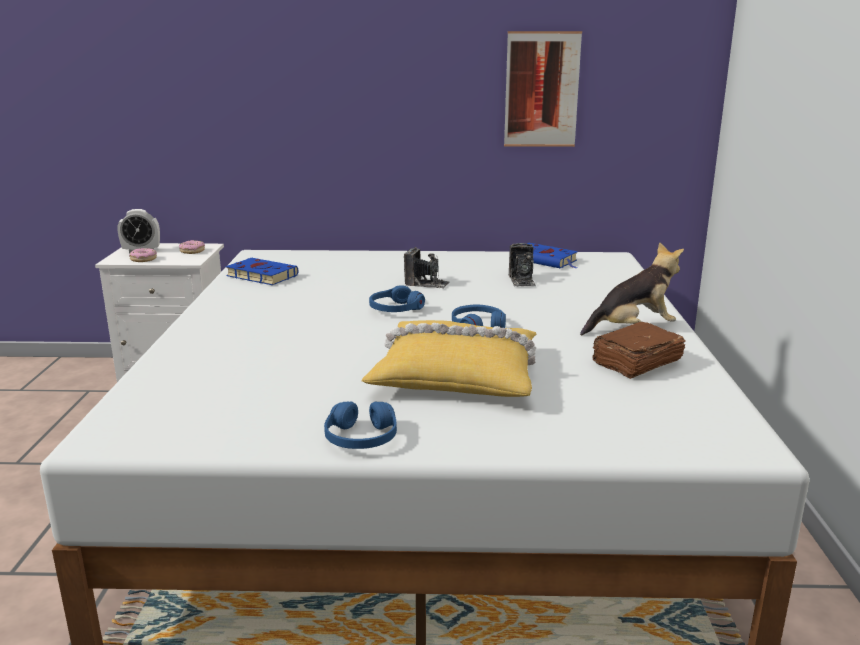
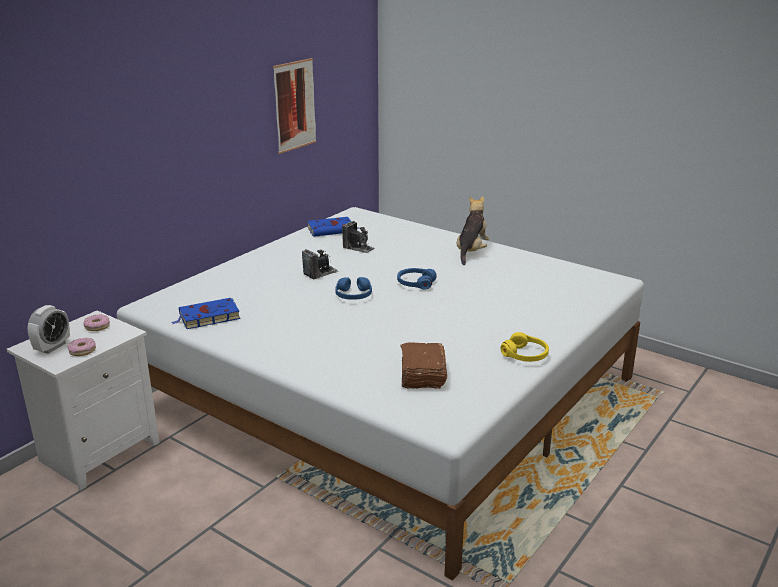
camera: 55 degrees left, 5 degrees up
blue headphones [324,401,397,449] -> yellow headphones [501,332,549,362]
yellow pillow [362,320,536,397] -> none
brown book [592,322,686,379] -> brown book moved to [400,342,447,389]

